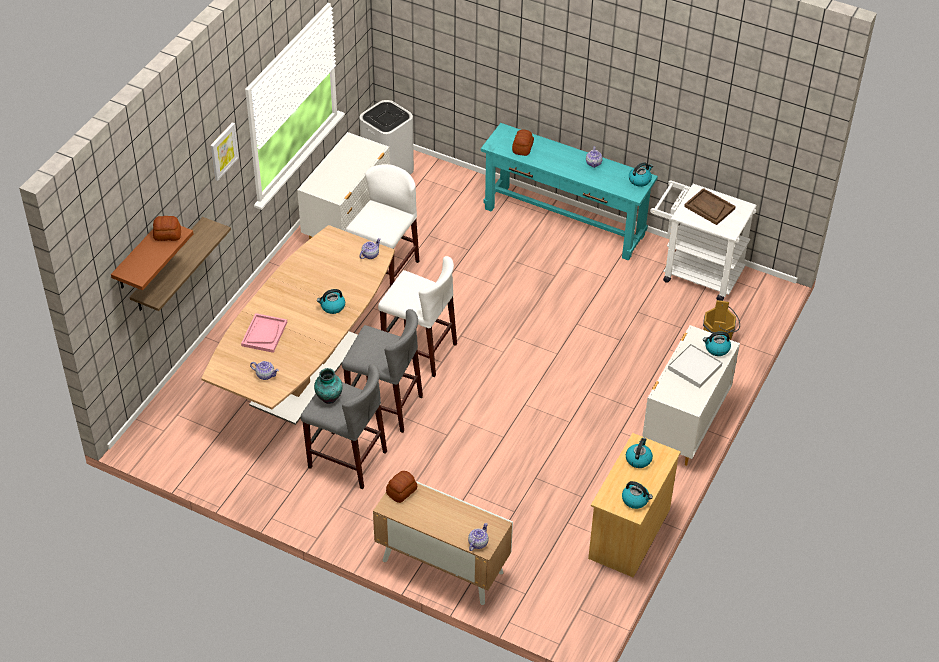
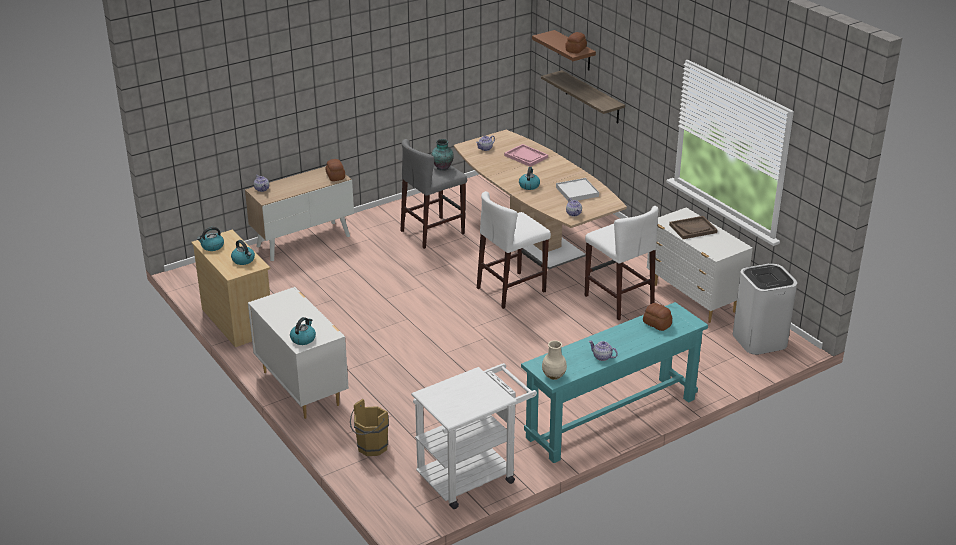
camera: 120 degrees right, 15 degrees down
picture [210,122,239,181] -> none
grey stool [342,309,423,433] -> none
kettle [629,162,653,187] -> beige vase [542,340,567,380]
white tray [668,344,722,388] -> white tray moved to [556,178,599,201]
brown tray [684,188,736,225] -> brown tray moved to [669,216,717,239]

